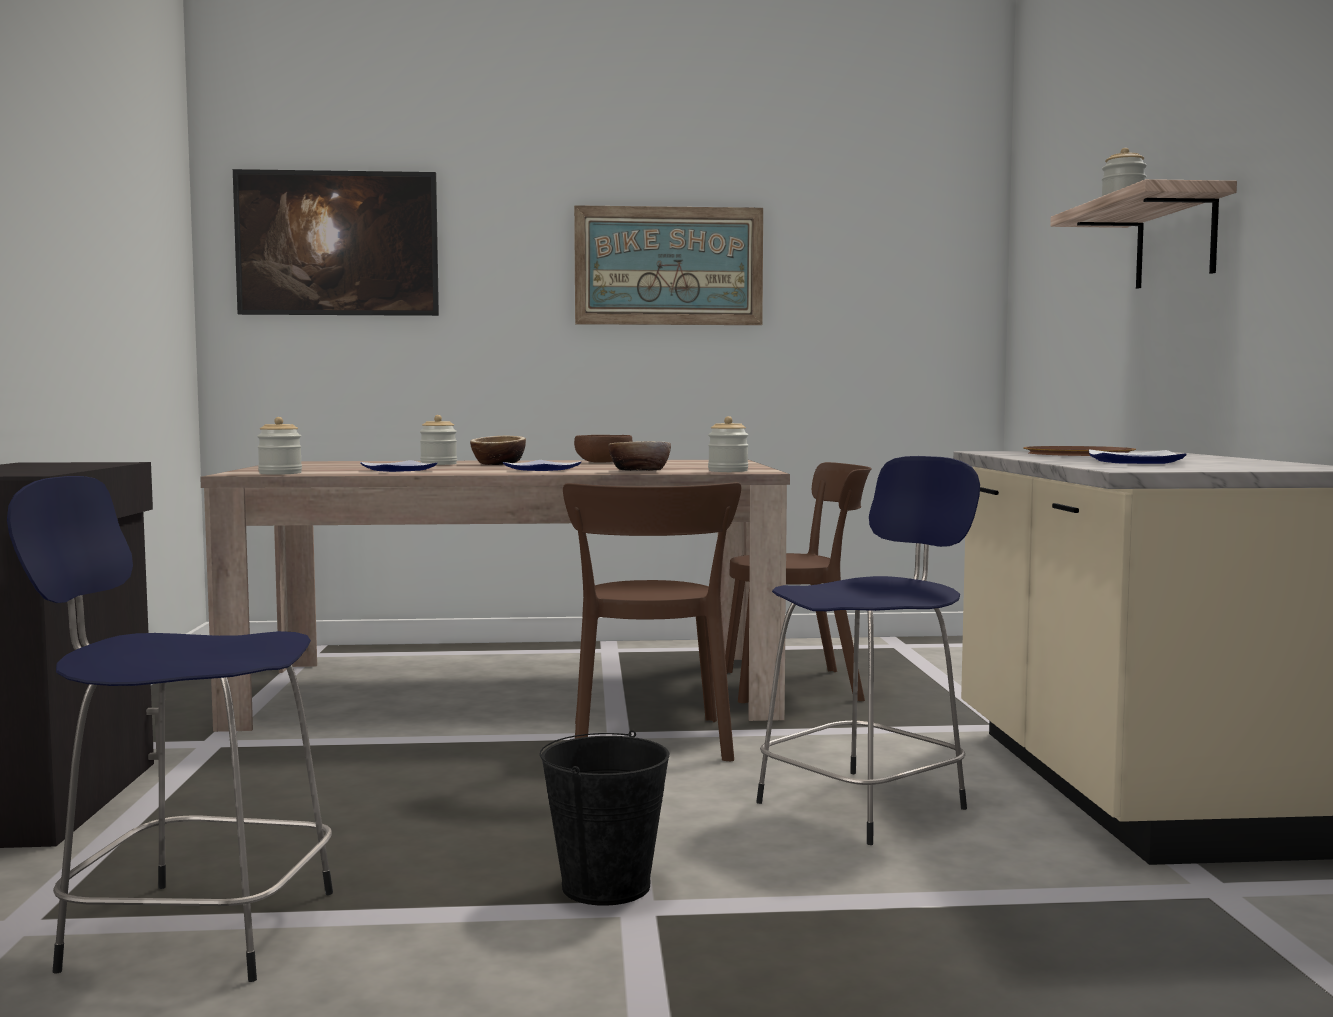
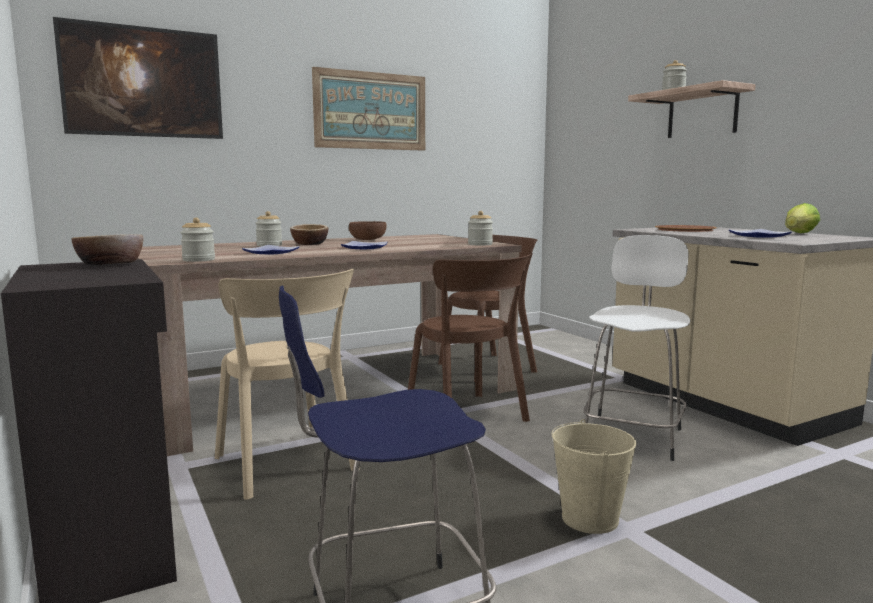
camera: 25 degrees left, 5 degrees up
black bucket [540,730,670,906] -> beige bucket [551,419,637,534]
bowl [609,441,671,471] -> bowl moved to [72,234,143,265]
blue stool [756,456,980,845] -> white stool [583,235,690,461]
none -> beige chair [215,269,360,500]
none -> lettuce [785,203,820,233]

